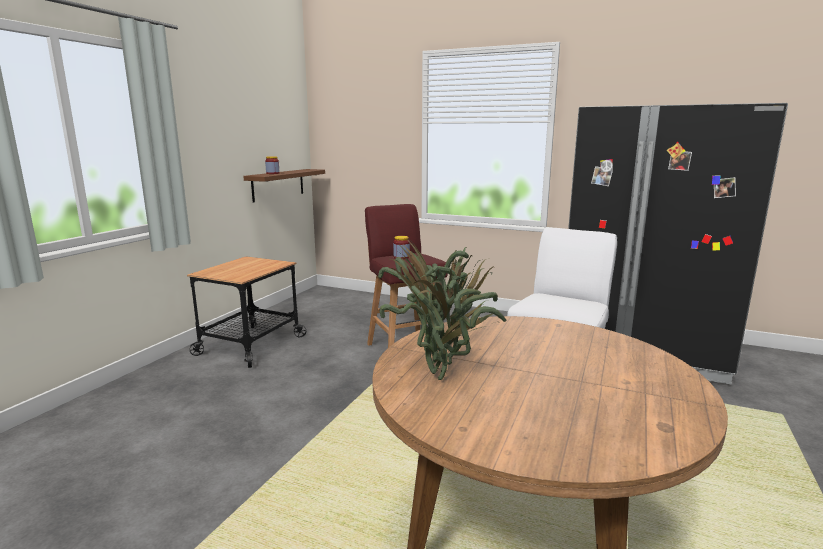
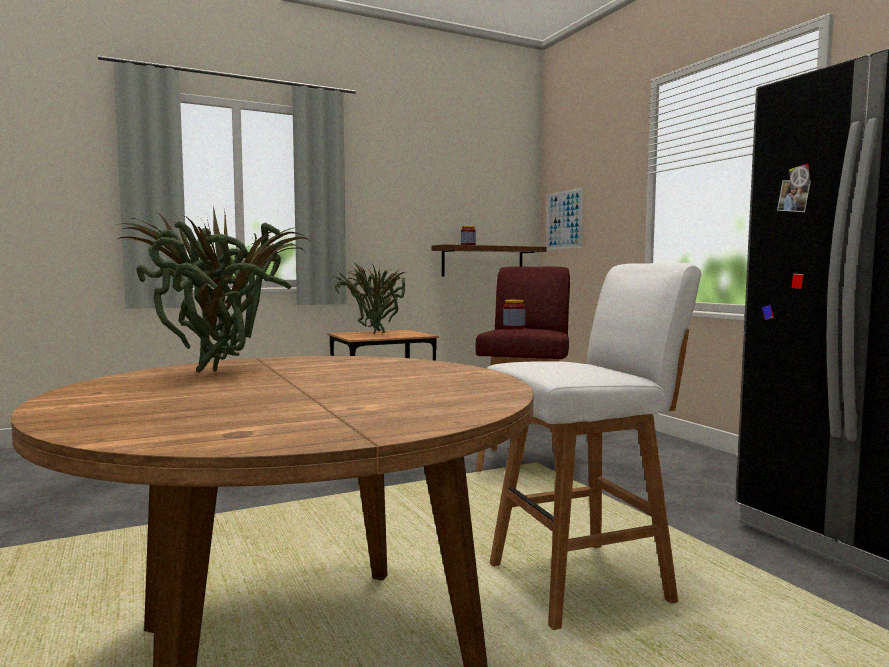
camera: 40 degrees right, 10 degrees down
none -> potted plant [332,264,406,334]
none -> picture [546,188,583,250]

